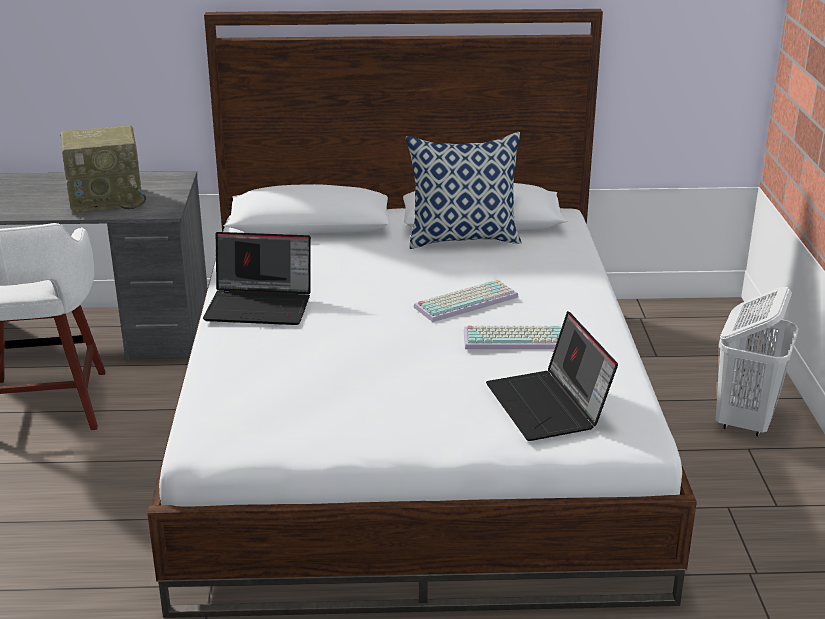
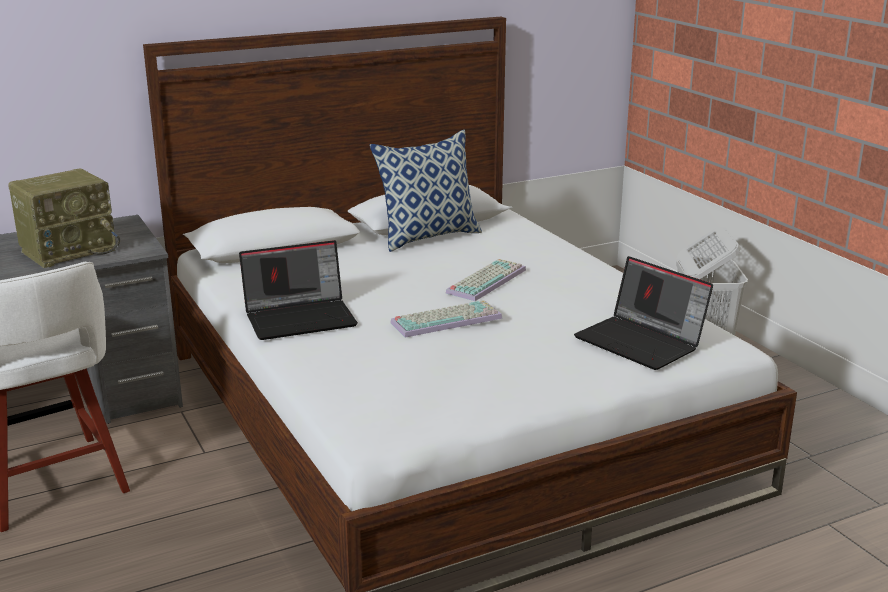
camera: 25 degrees left, 5 degrees down
keyboard [464,326,562,349] -> keyboard moved to [390,300,503,338]

